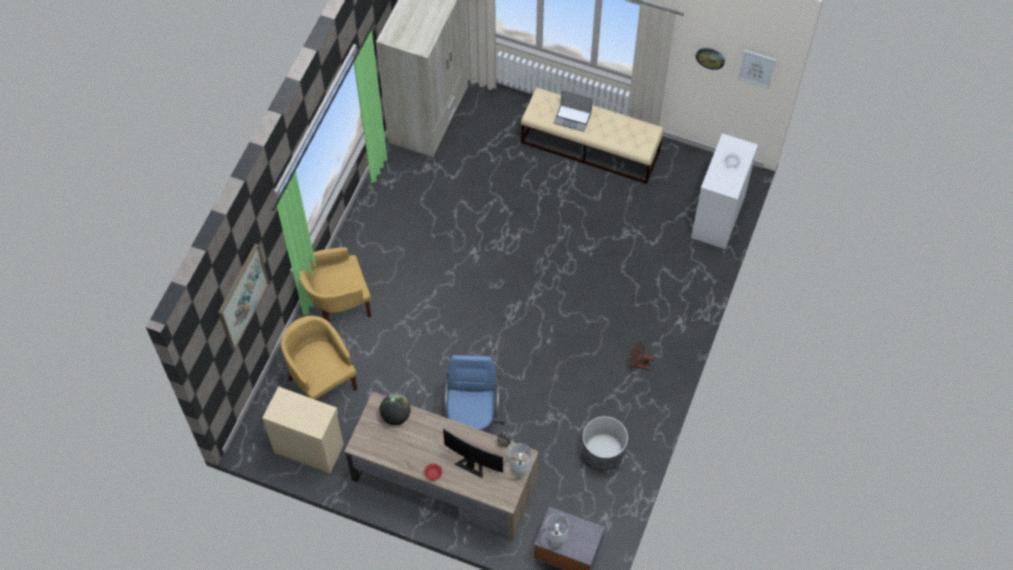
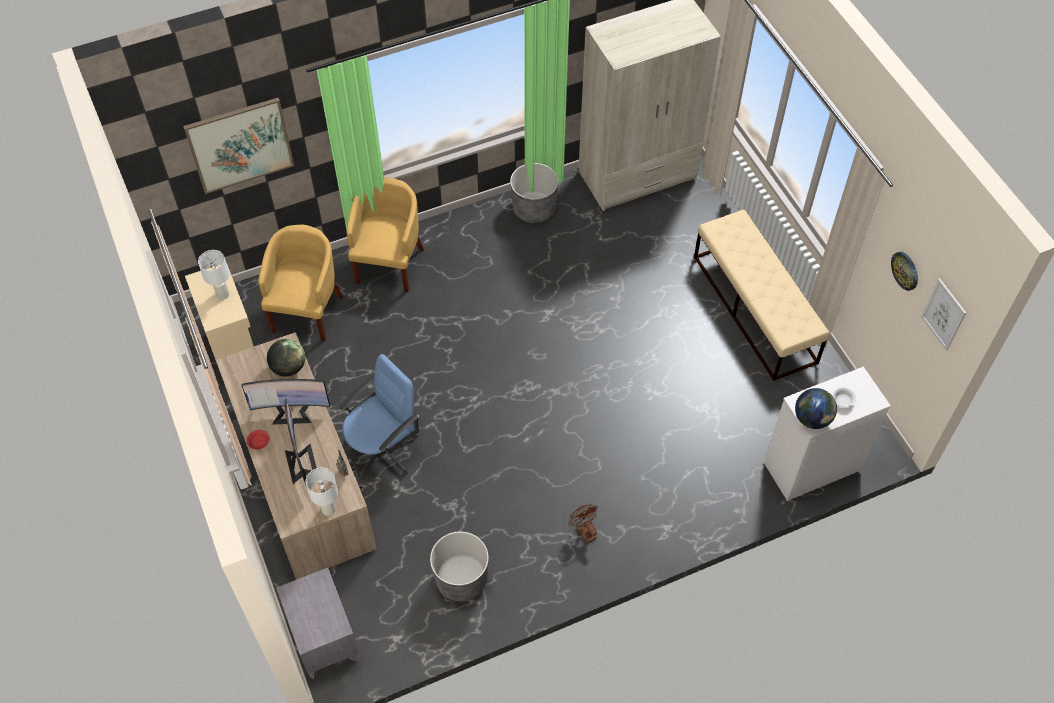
camera: 45 degrees right, 5 degrees down
yellow armchair [299,247,371,322] -> yellow armchair turned 75 degrees clockwise [347,177,424,292]
white table lamp [545,514,569,547] -> white table lamp moved to [198,250,229,300]
laptop [553,90,593,132] -> none
none -> monitor [242,379,330,425]
none -> grey planter [510,163,558,223]
none -> globe [795,388,837,429]

